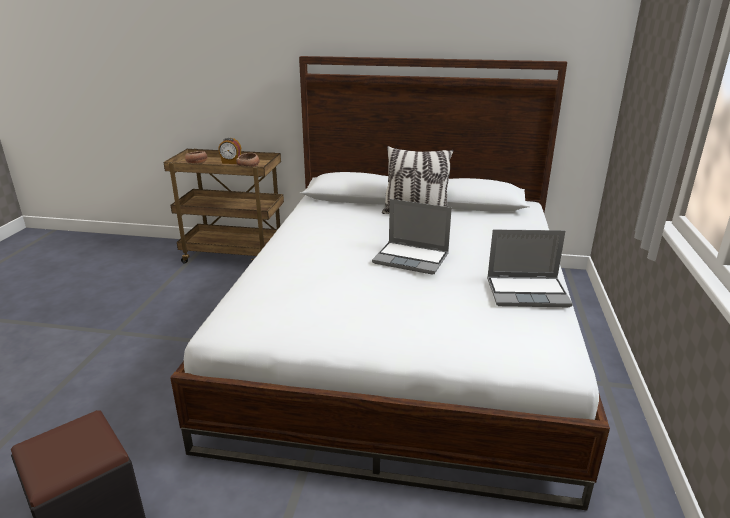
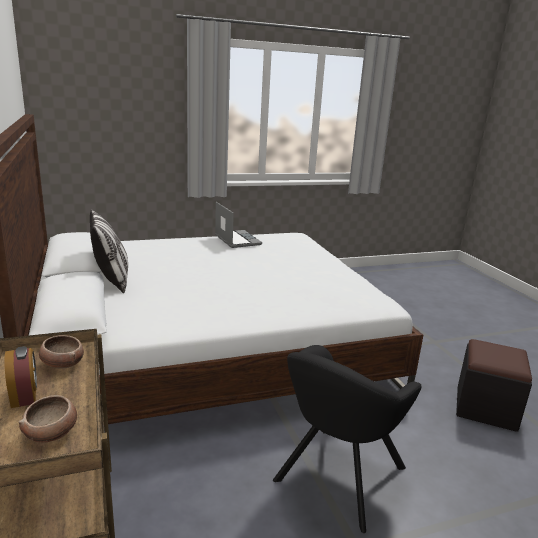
camera: 120 degrees left, 5 degrees down
laptop [372,199,452,275] -> none
none -> black armchair [273,345,421,533]

